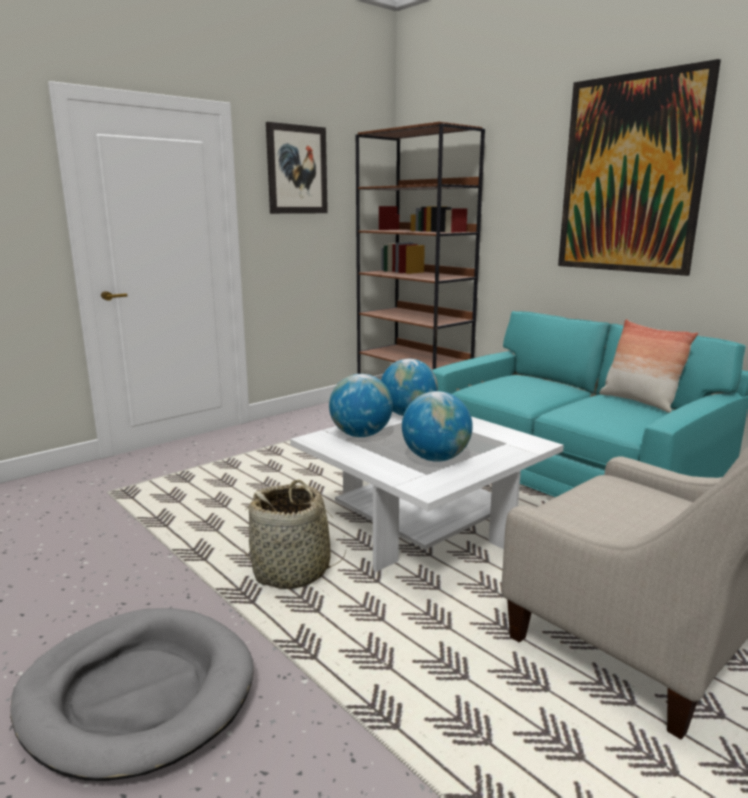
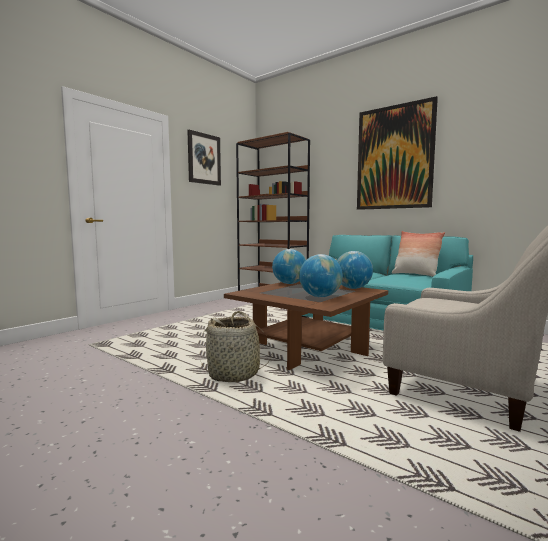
camera: 10 degrees left, 10 degrees down
grey dog bed [10,608,254,781] -> none
white coffee table [290,411,564,572] -> brown coffee table [224,281,388,370]
globe [329,374,393,437] -> globe moved to [337,251,373,289]

